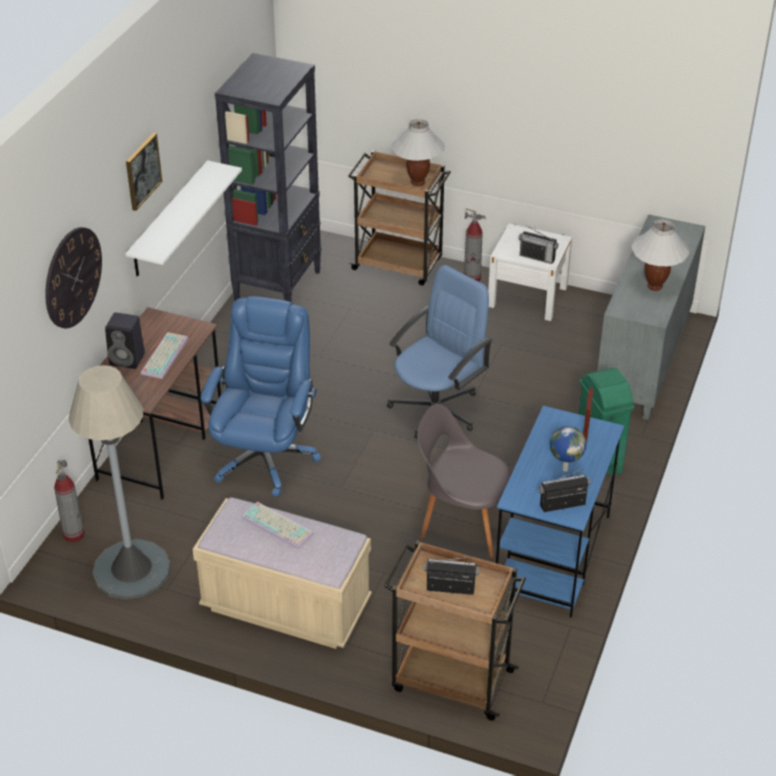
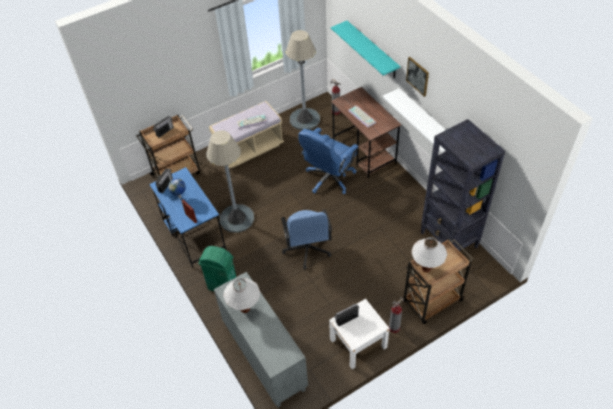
camera: 130 degrees right, 10 degrees up
wall clock [45,227,102,328] -> turquoise shelf [331,21,401,78]
black speaker [105,313,145,369] -> none
blue office chair [200,296,321,497] -> blue office chair turned 75 degrees clockwise [298,128,358,194]
grey chair [417,404,511,558] -> grey floor lamp [207,130,254,233]

